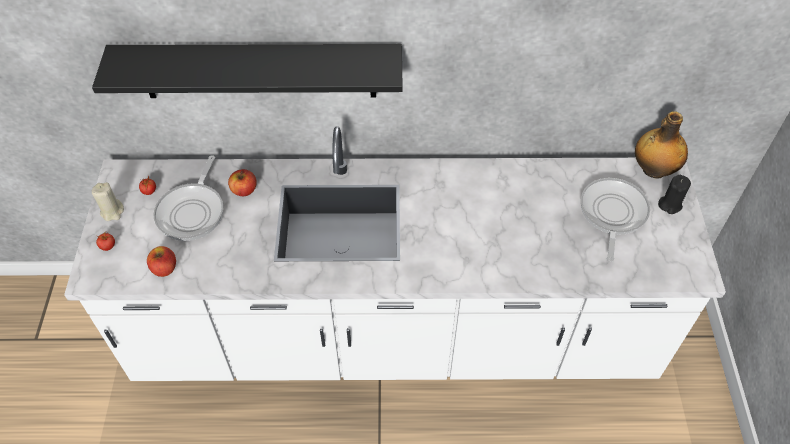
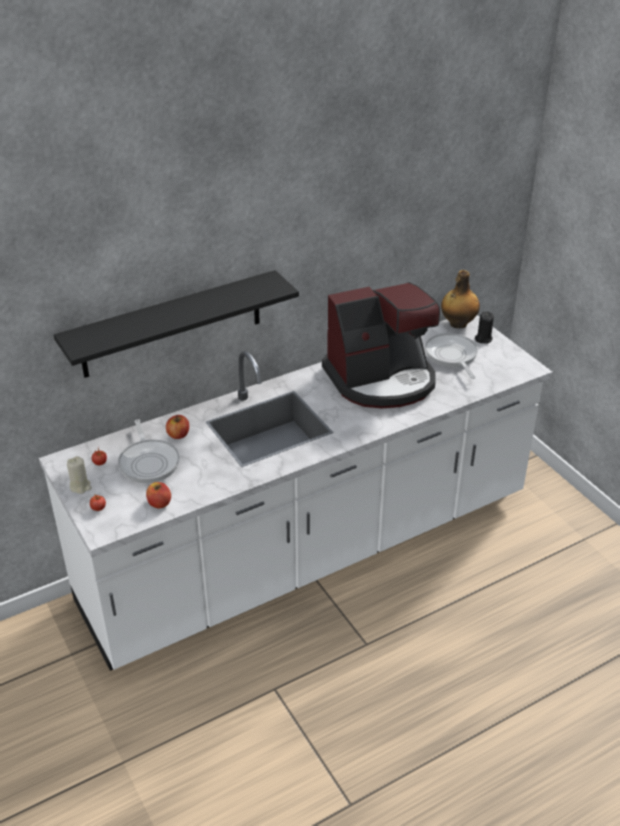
camera: 30 degrees left, 15 degrees down
none -> coffee machine [322,282,440,408]

